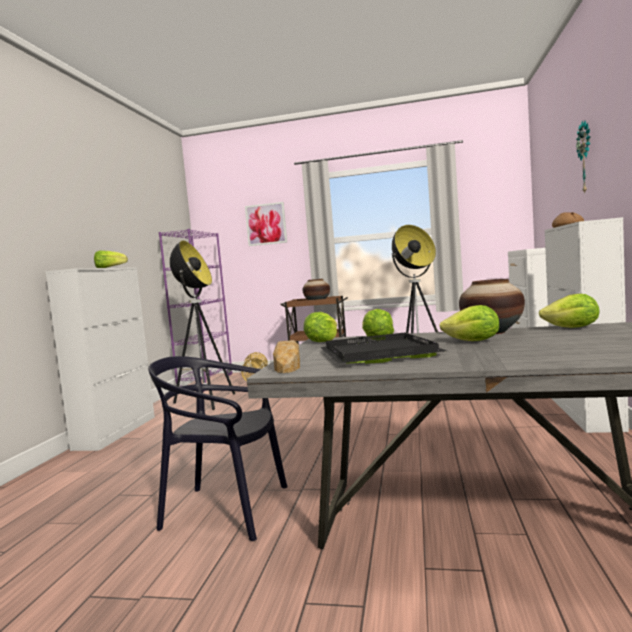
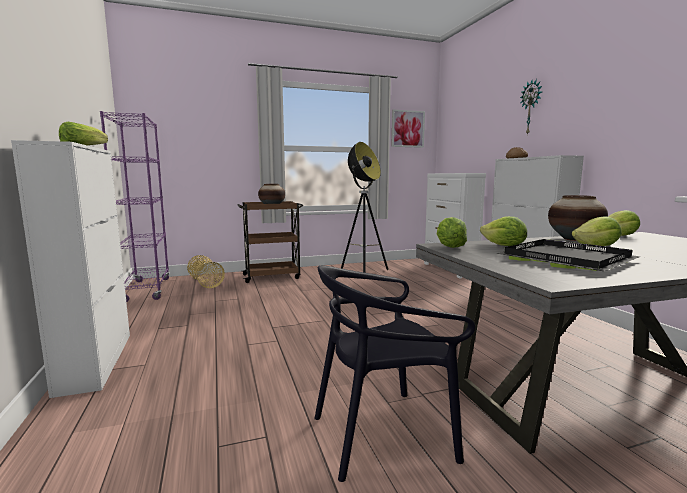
camera: 30 degrees left, 5 degrees up
floor lamp [170,240,235,410] -> none
picture [245,202,287,246] -> picture moved to [391,109,425,148]
bread [273,340,300,373] -> none

